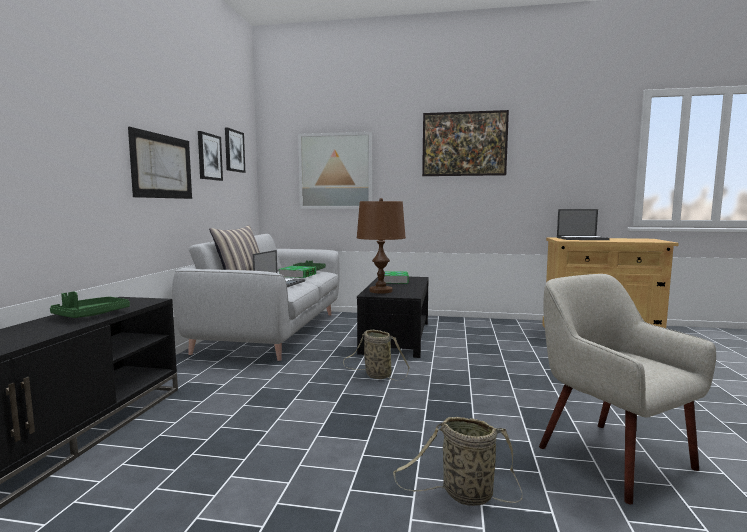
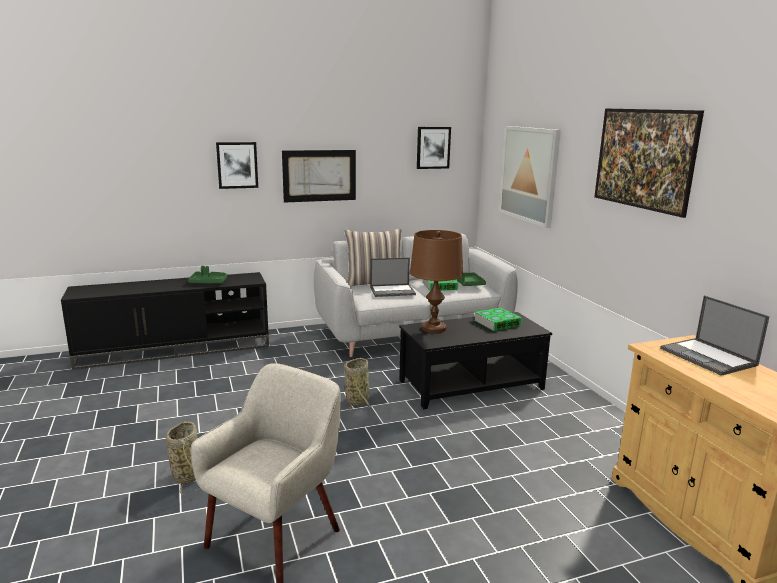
camera: 60 degrees right, 10 degrees up
picture [198,131,223,181] -> picture moved to [216,142,258,189]

